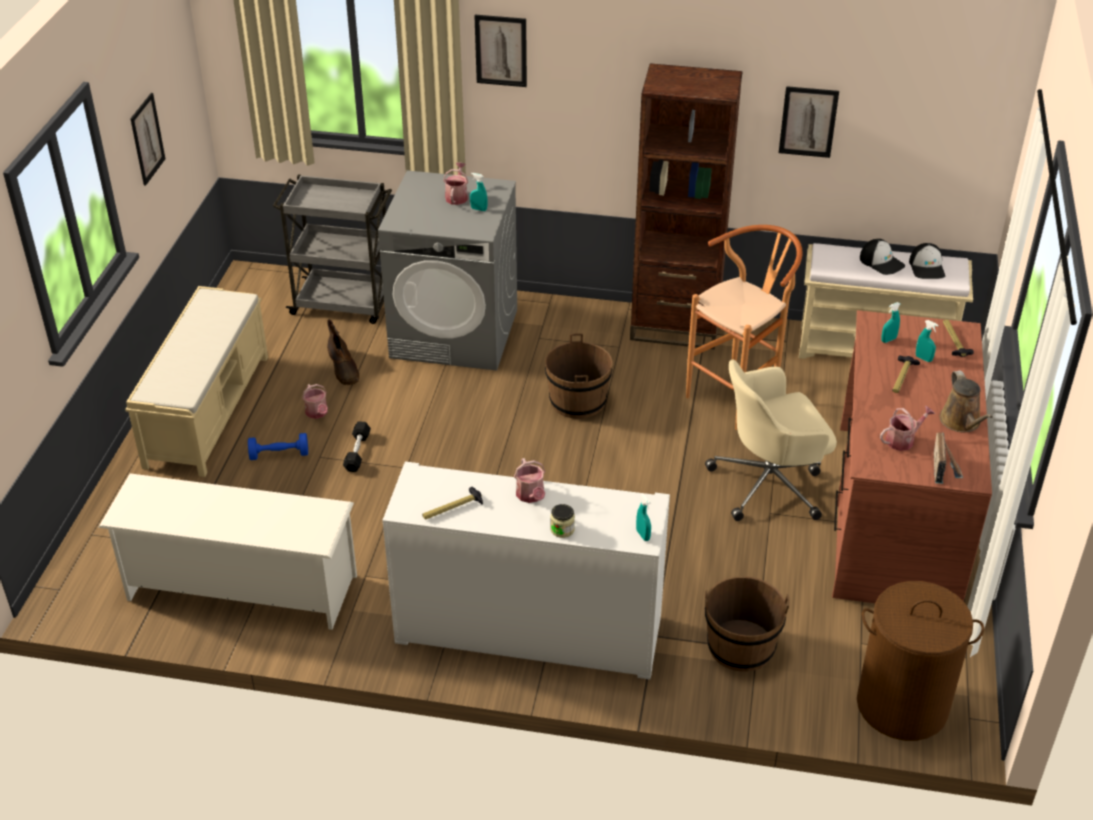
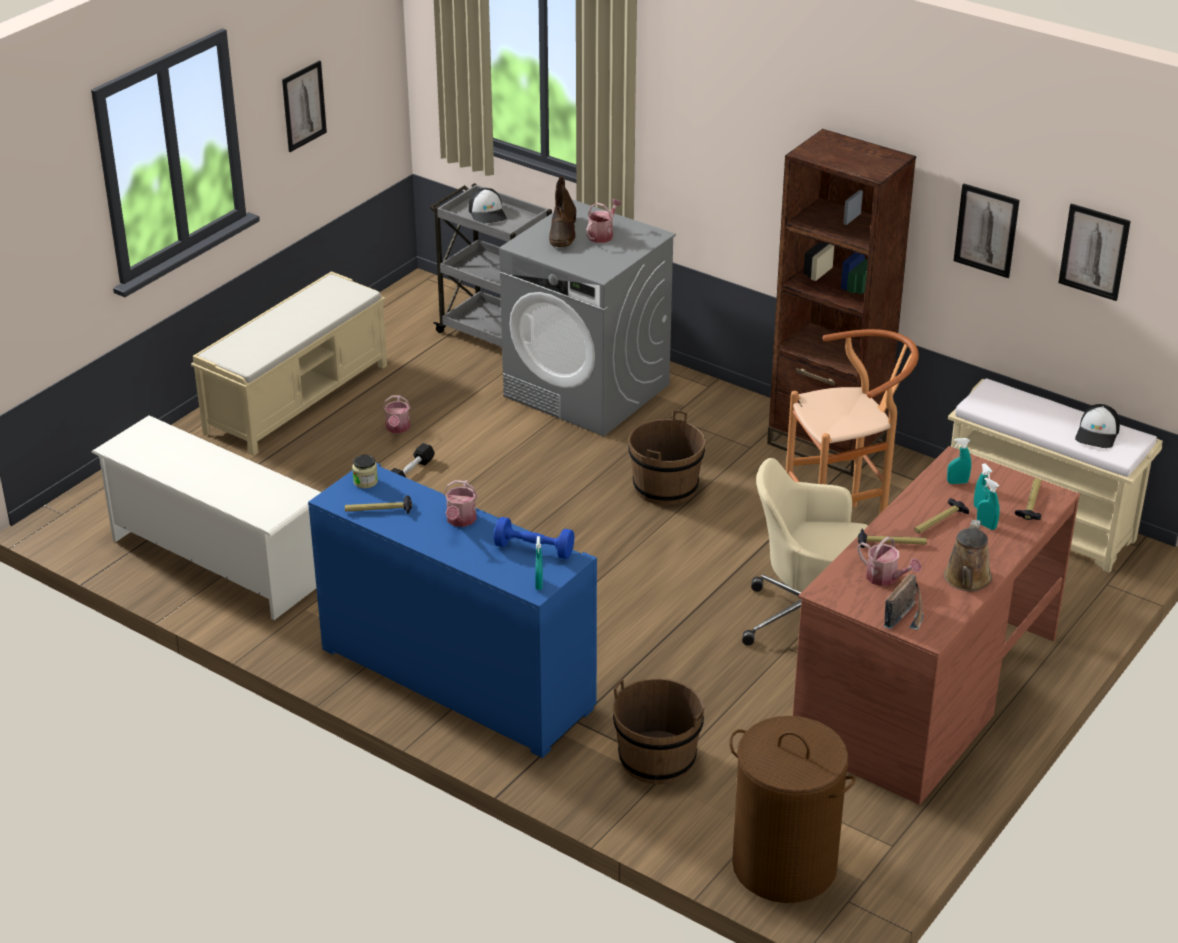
camera: 25 degrees right, 5 degrees down
blue dumbbell [248,433,308,460] -> blue dumbbell moved to [494,517,574,559]
brown boot [327,320,360,385] -> brown boot moved to [549,176,576,247]
white cabinet [382,462,670,680] -> blue cabinet [308,463,597,758]
turquoise spray bottle [470,173,488,211] -> turquoise spray bottle moved to [977,478,1000,530]
picture [474,15,527,87] -> picture moved to [1058,204,1131,301]
jar [550,504,575,538] -> jar moved to [352,455,378,488]
cap [860,239,905,275] -> cap moved to [469,188,507,223]
watering can [880,406,935,451] -> watering can turned 45 degrees clockwise [857,536,921,586]
none -> hammer [858,529,927,548]

